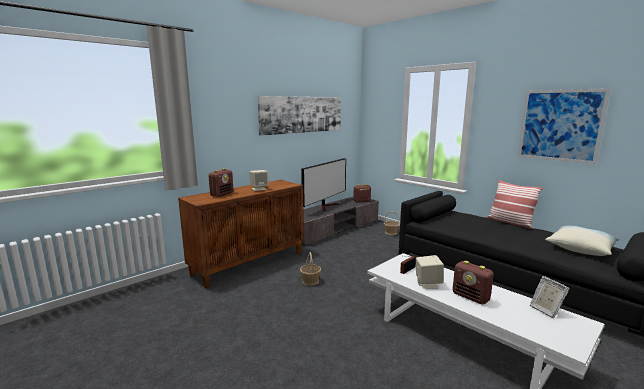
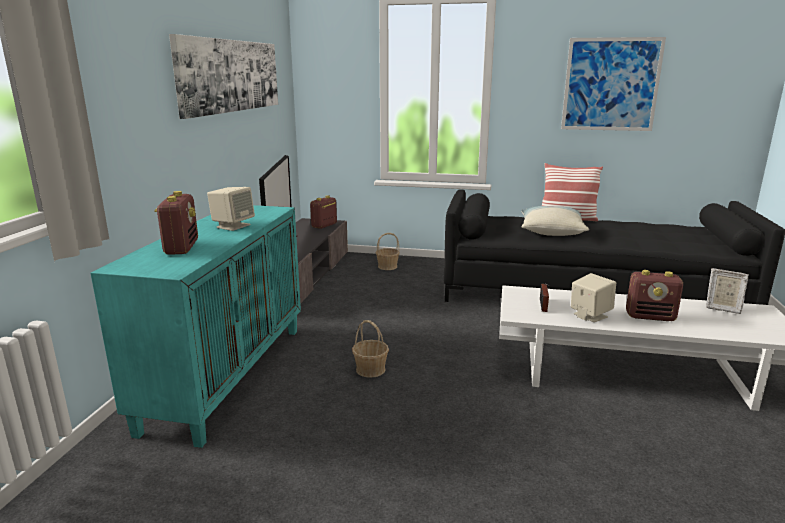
camera: 35 degrees left, 5 degrees up
brown cabinet [178,180,304,288] -> turquoise cabinet [91,205,301,448]
pillow [545,225,620,256] -> pillow moved to [521,206,589,236]

